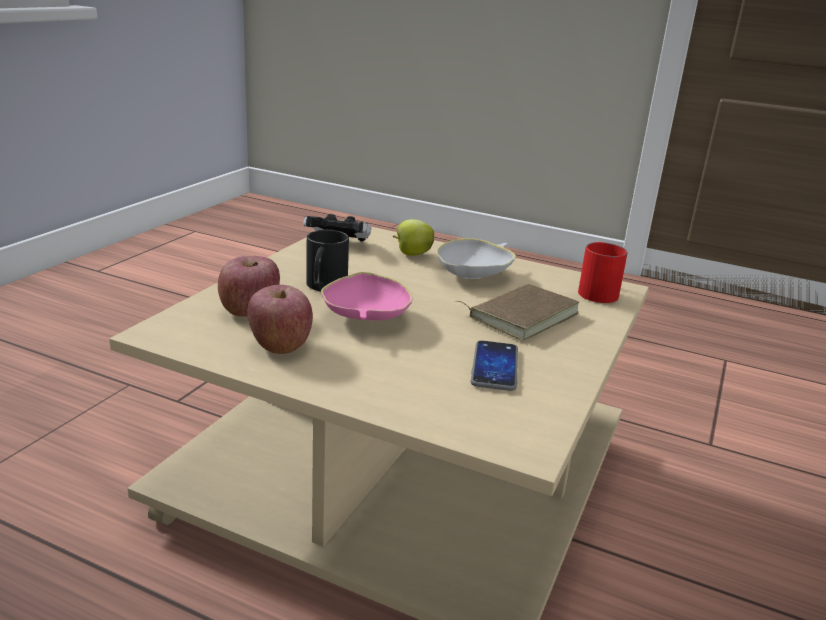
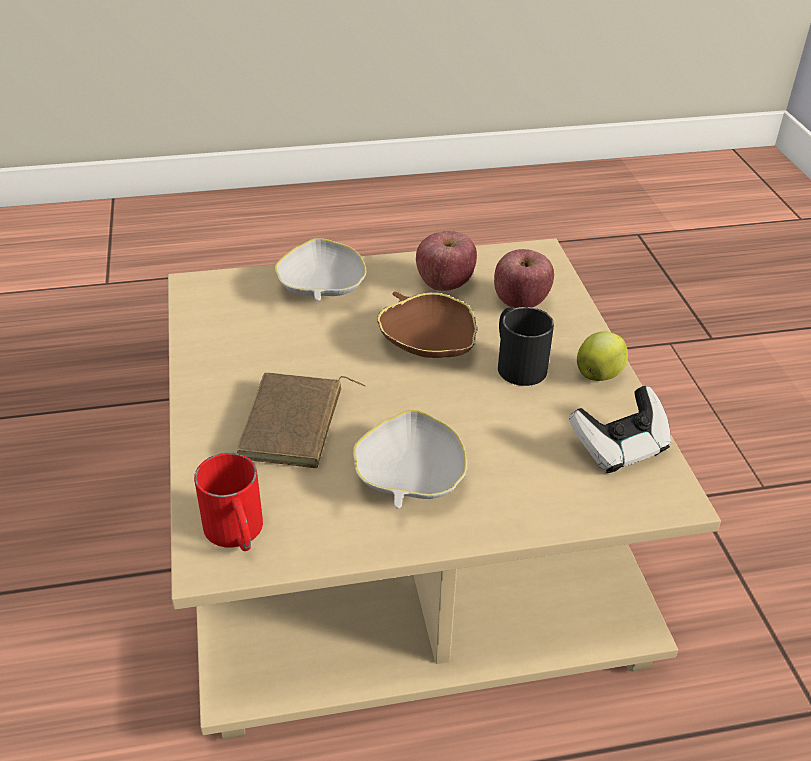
camera: 145 degrees right, 15 degrees up
pink bowl [321,272,413,321] -> brown bowl [377,292,477,358]
apple [393,219,434,256] -> apple moved to [577,332,628,381]
phone [471,340,518,391] -> none
none -> white bowl [275,238,367,301]

